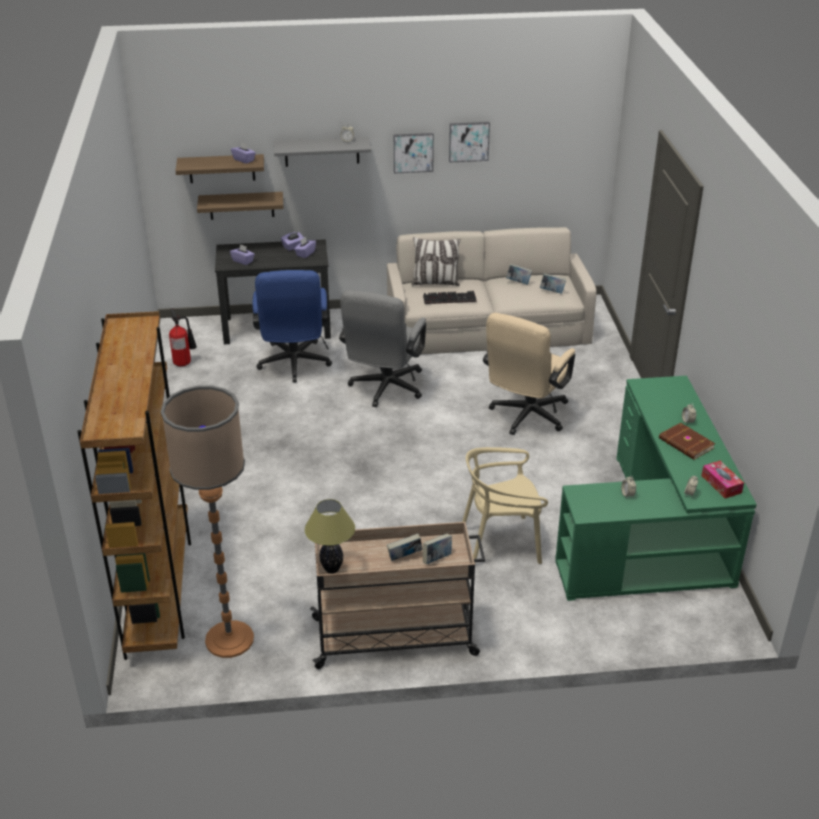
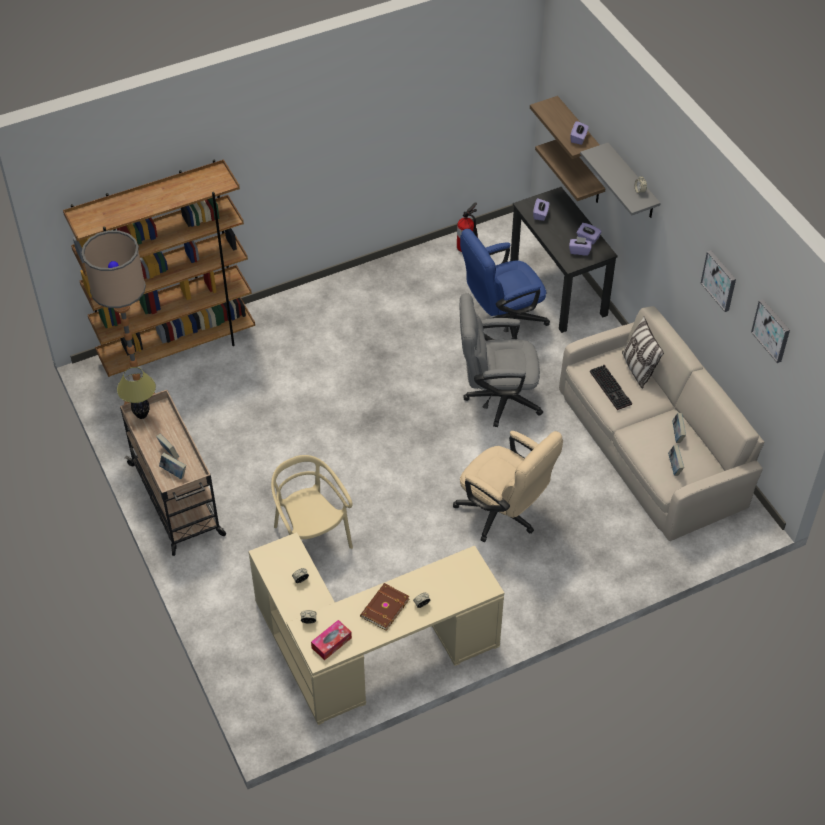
camera: 70 degrees right, 15 degrees up
picture [394,133,434,174] -> picture moved to [751,299,790,363]
beige office chair [483,313,575,435] -> beige office chair turned 150 degrees counterclockwise [453,431,563,542]
green desk [555,376,757,601] -> beige desk [248,532,504,725]

